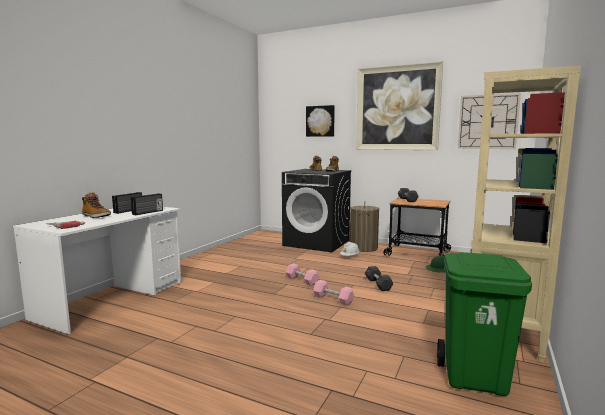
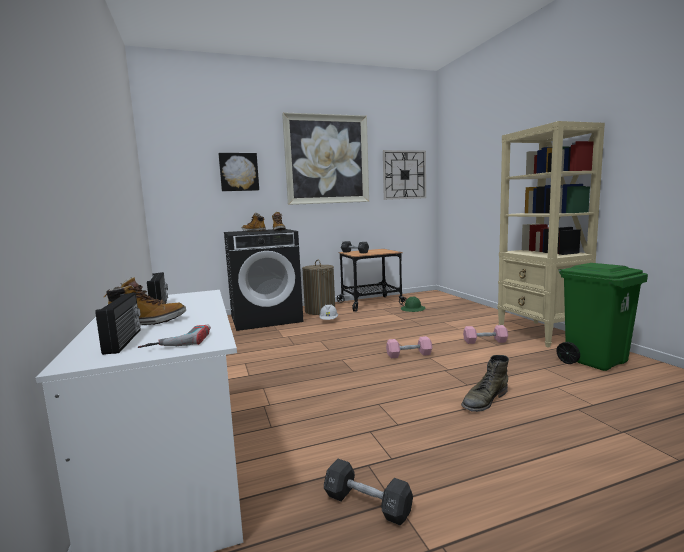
camera: 45 degrees left, 0 degrees up
radio [131,193,163,215] -> radio moved to [95,293,141,355]
pink dumbbell [286,263,319,286] -> pink dumbbell moved to [463,325,508,344]
black dumbbell [365,266,393,291] -> black dumbbell moved to [324,459,413,526]
none -> green boot [461,355,509,412]

